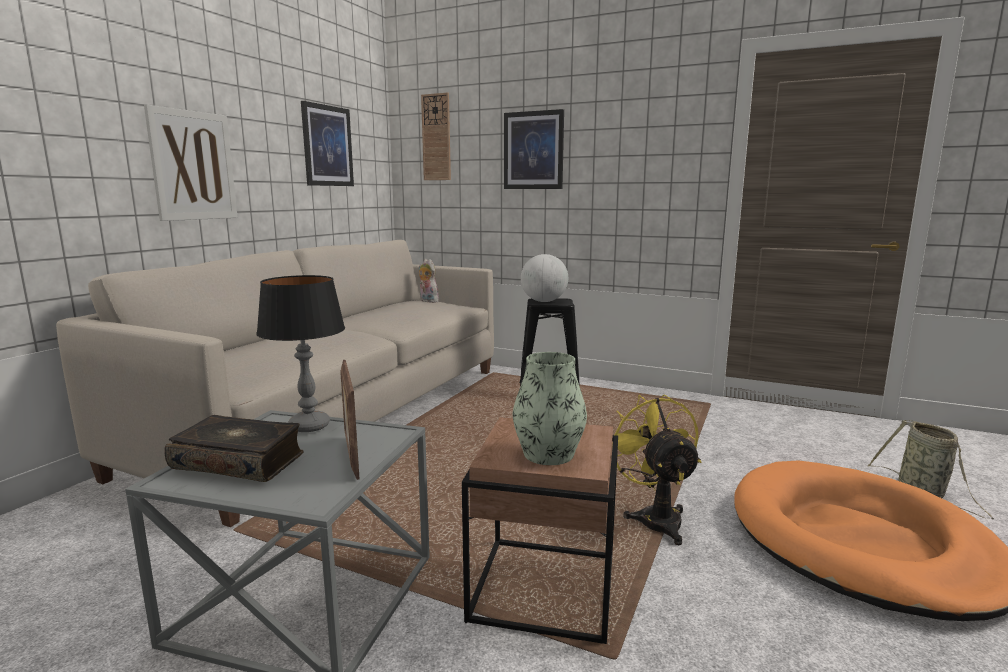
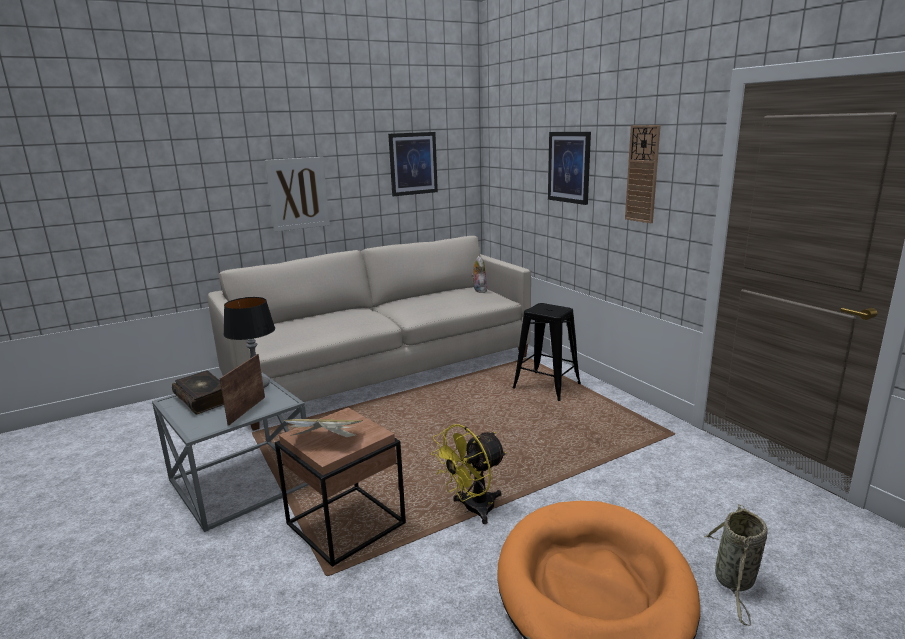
camera: 35 degrees right, 5 degrees up
wall clock [421,92,451,180] -> wall clock moved to [625,125,661,223]
vase [513,352,587,465] -> book [283,419,363,437]
globe [521,254,568,302] -> none
yellow fan [612,394,701,545] -> yellow fan turned 150 degrees counterclockwise [431,424,507,524]

